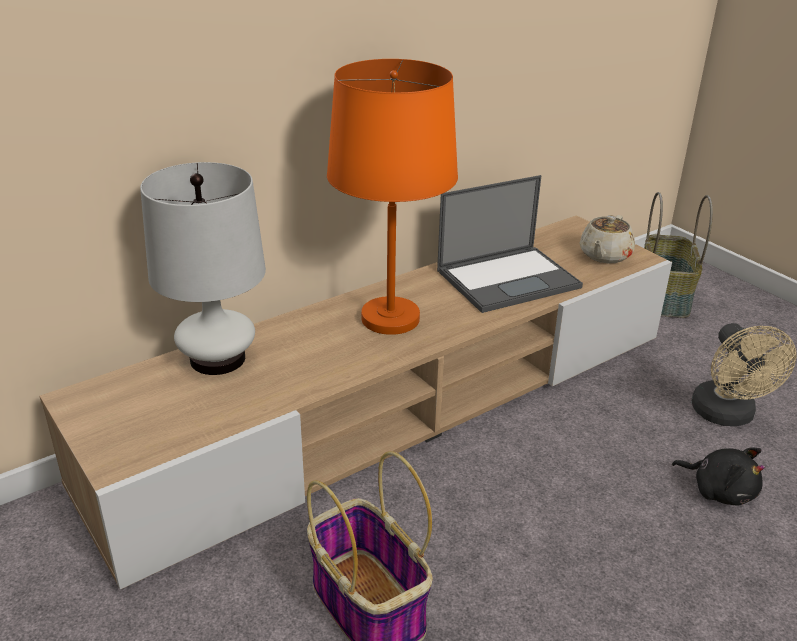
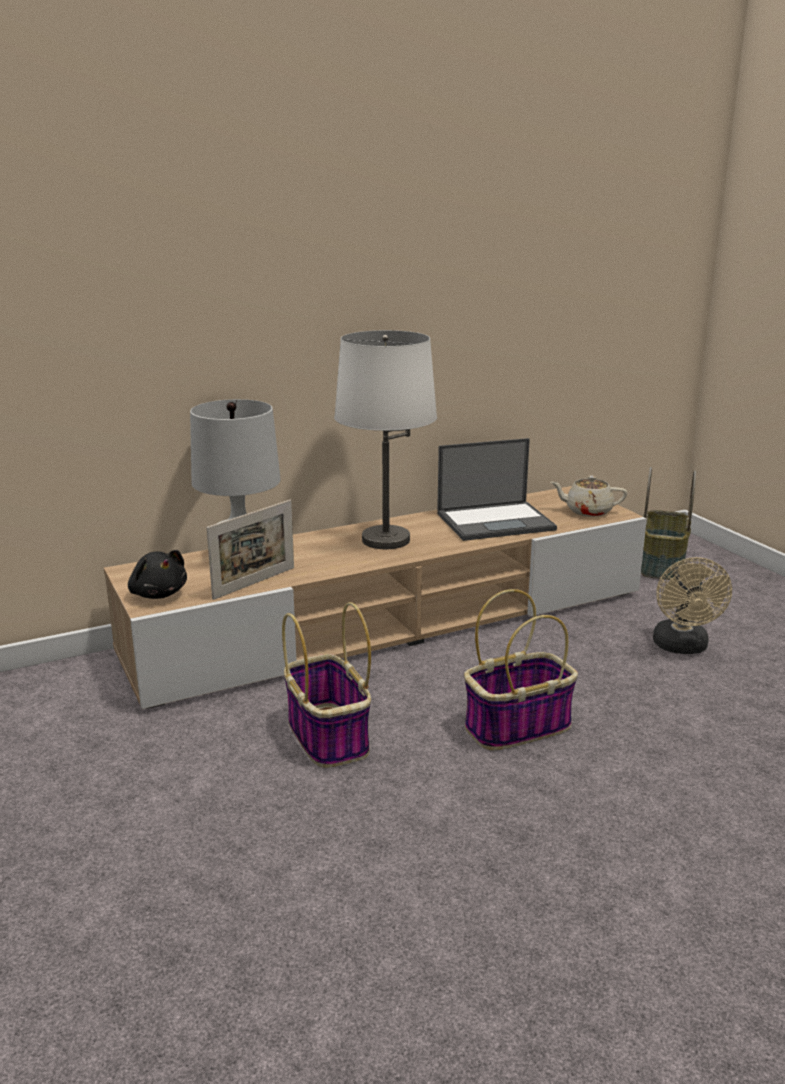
camera: 10 degrees right, 10 degrees down
orange table lamp [327,59,458,335] -> white table lamp [334,330,437,549]
beige teapot [580,215,635,263] -> beige teapot turned 60 degrees clockwise [550,476,627,517]
black plush toy [672,447,765,506] -> black plush toy moved to [128,550,187,599]
none -> picture frame [207,500,294,600]
none -> basket [464,589,578,750]

